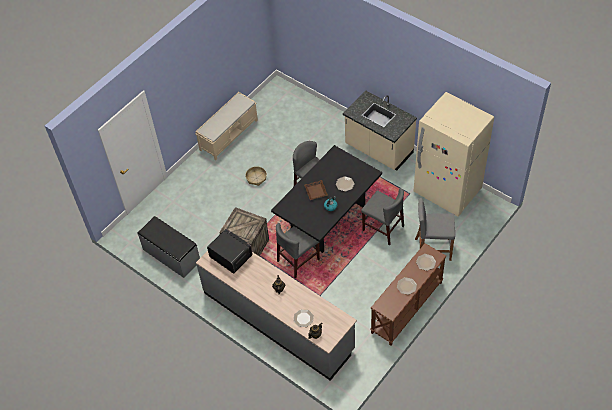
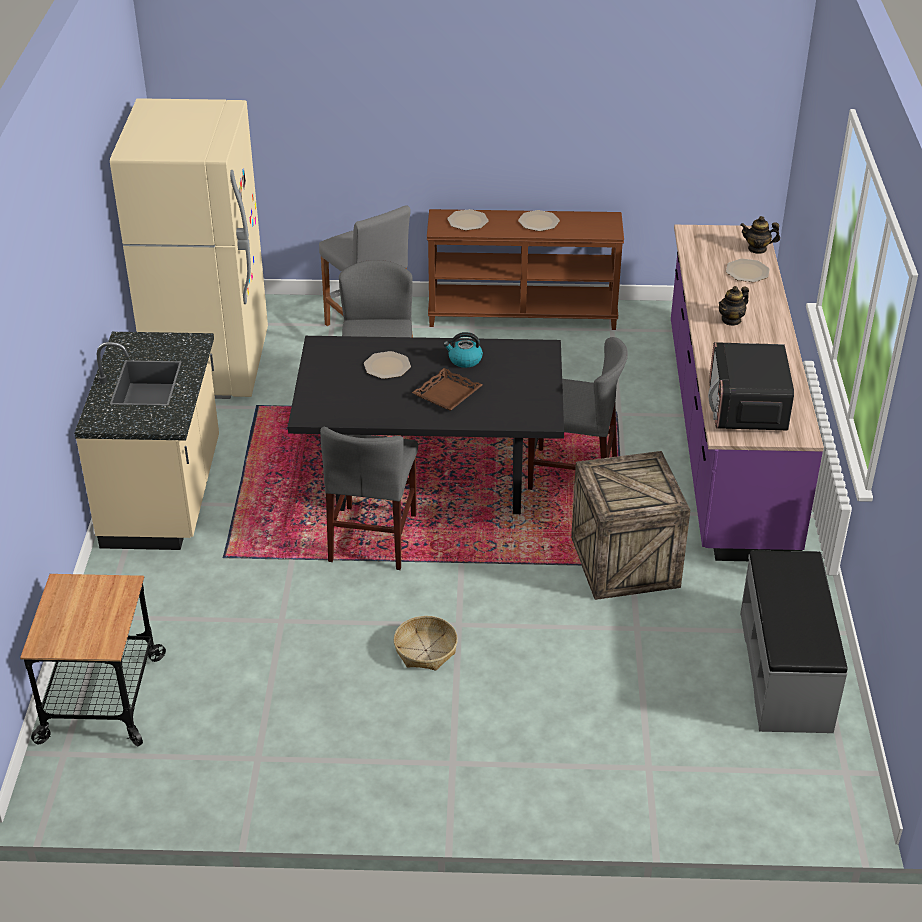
camera: 130 degrees left, 15 degrees down
beige bench [195,92,258,160] -> none
grey counter [196,251,357,381] -> purple counter [671,225,824,561]
none -> cart [20,574,166,747]

